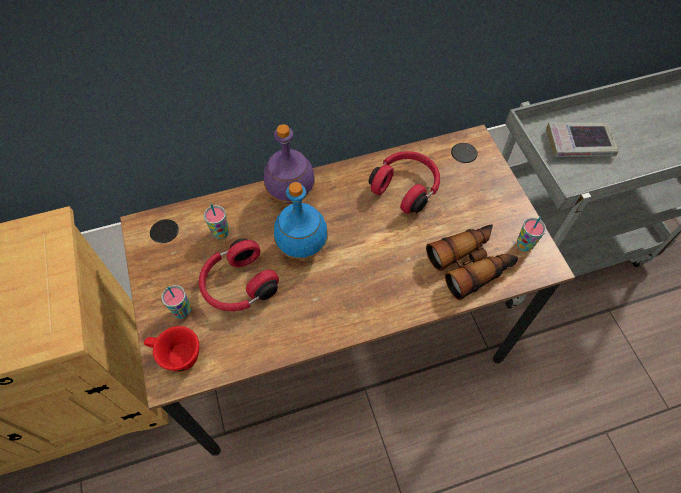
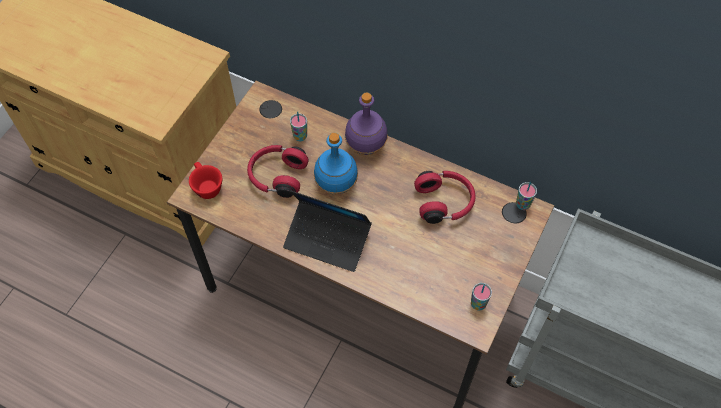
camera: 45 degrees right, 0 degrees up
cup [162,285,191,319] -> cup moved to [516,182,537,210]
binoculars [426,224,518,300] -> none
book [546,122,619,157] -> none
none -> laptop [283,190,372,272]

